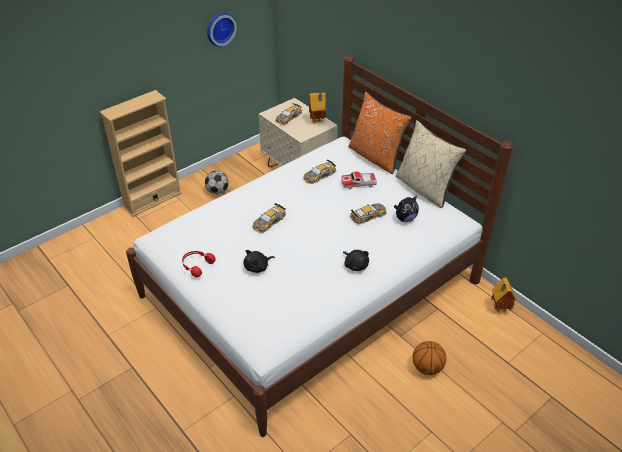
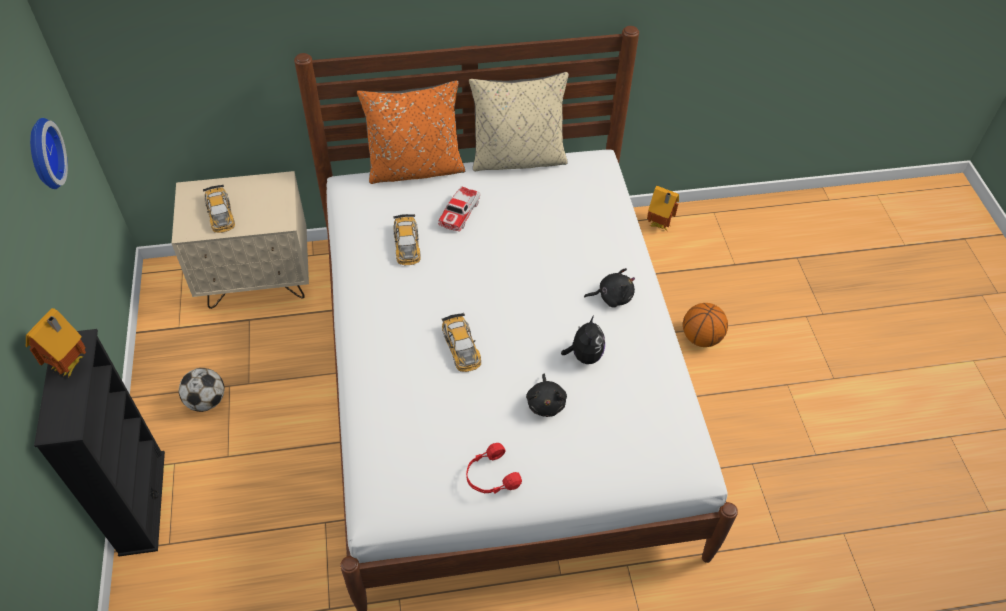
camera: 60 degrees left, 10 degrees up
beige bookcase [99,90,182,217] -> black bookcase [34,329,165,556]
toy house [309,93,326,123] -> toy house moved to [26,308,86,377]
toy car [350,203,387,224] -> none
plush toy [394,196,419,222] -> plush toy moved to [561,316,605,364]

